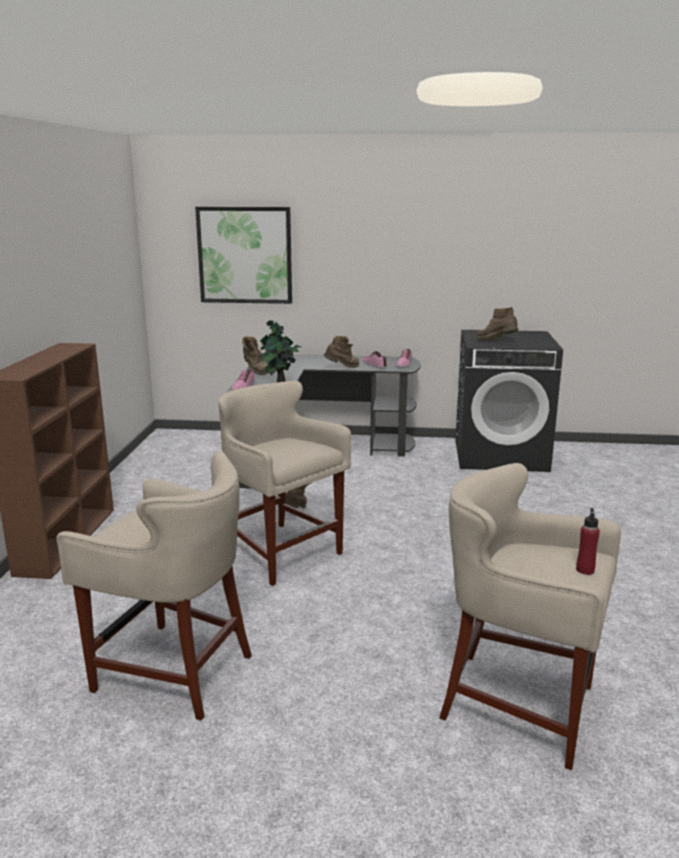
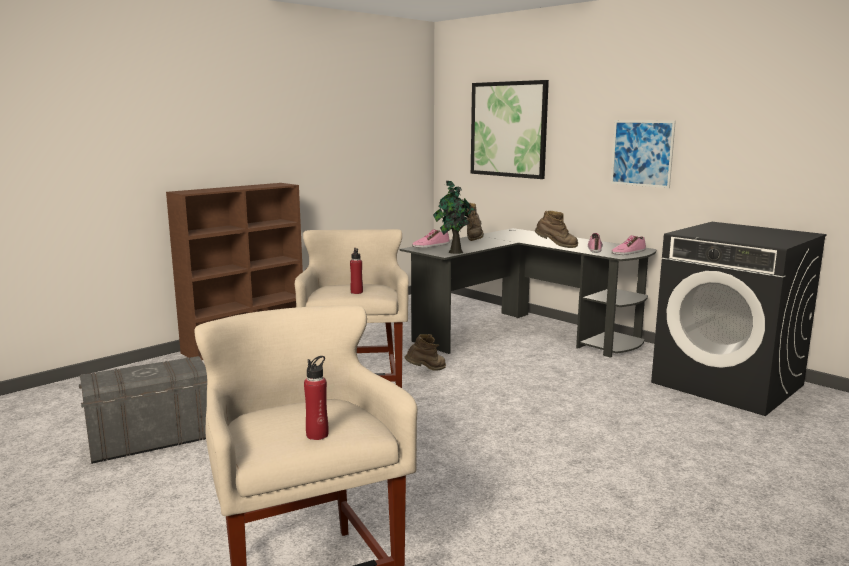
camera: 40 degrees right, 5 degrees down
beige stool [56,451,252,721] -> grey storage box [79,356,207,464]
brown boot [476,307,518,340] -> none
none -> red bottle [350,247,363,294]
none -> picture [611,120,676,188]

